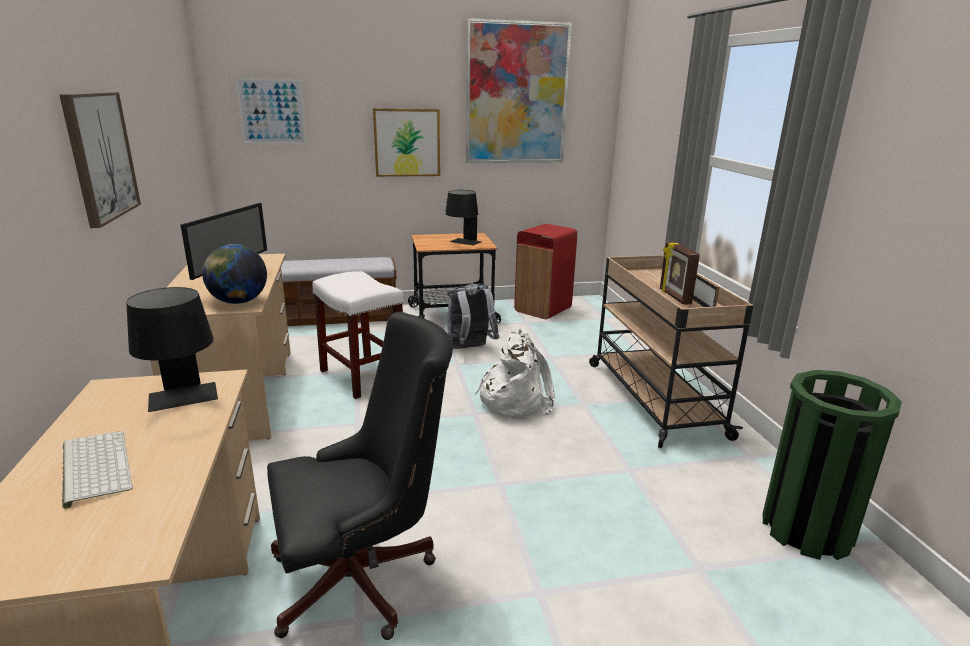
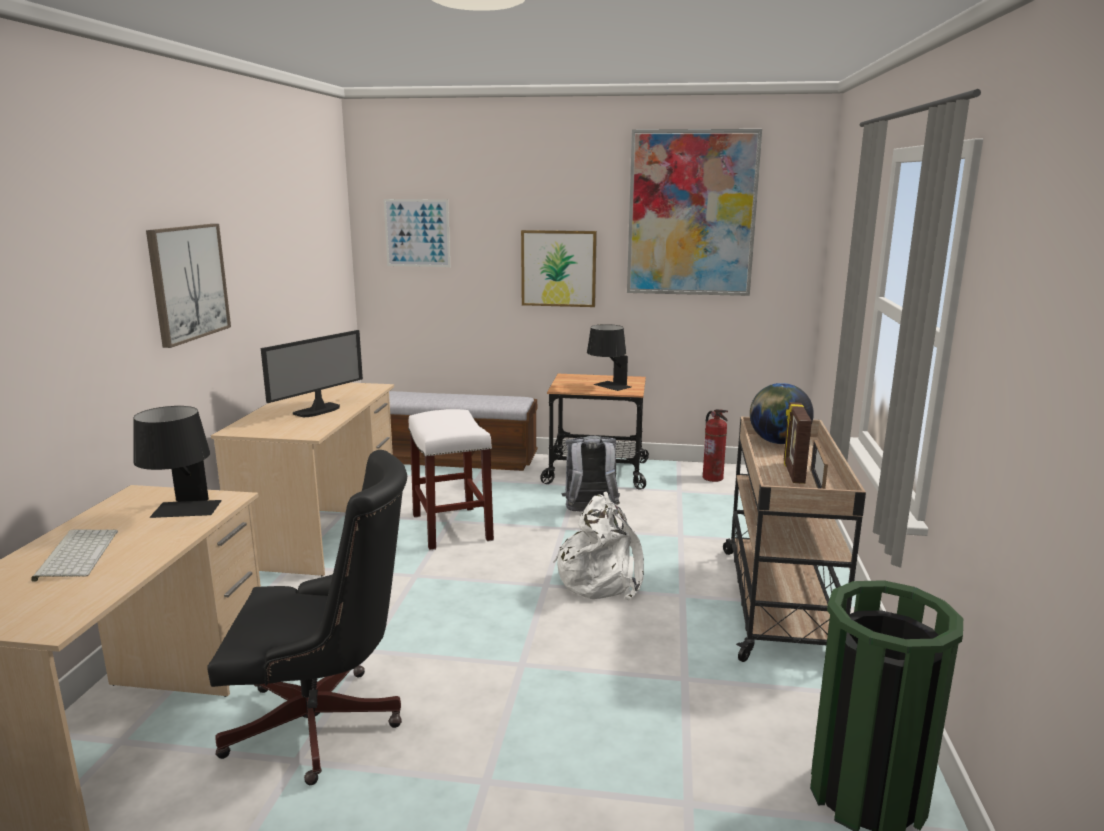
camera: 20 degrees right, 5 degrees down
globe [202,244,267,304] -> globe moved to [750,383,814,444]
red trash can [514,224,577,319] -> fire extinguisher [703,409,728,482]

